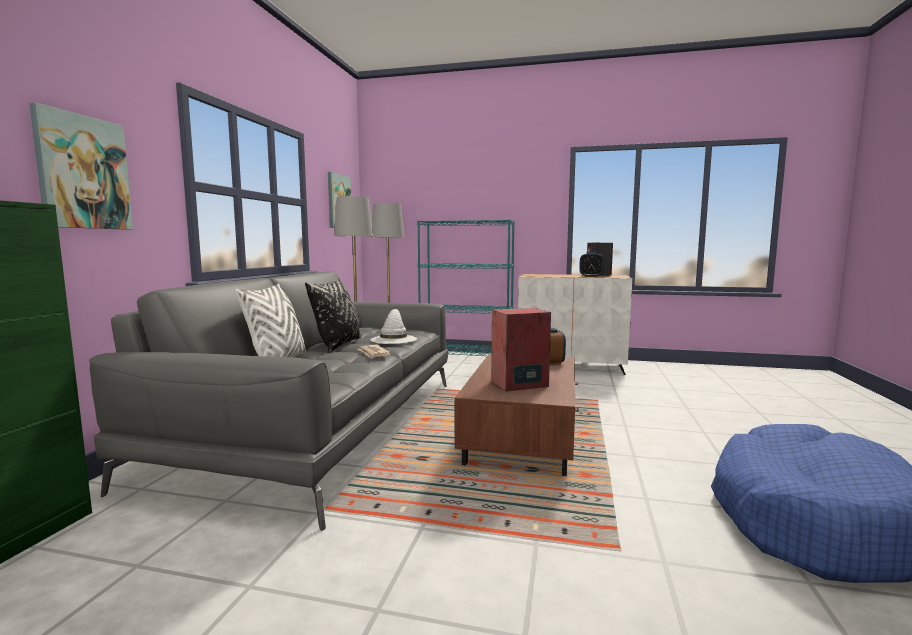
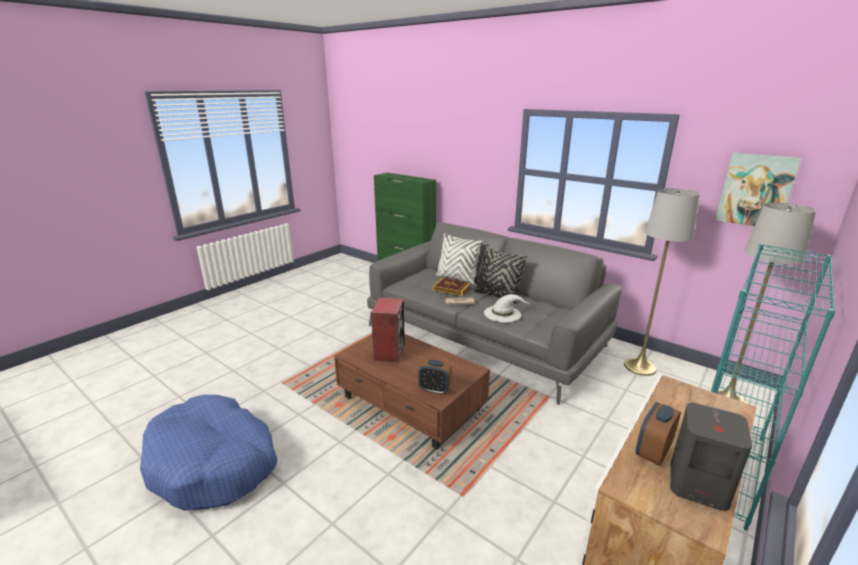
camera: 115 degrees right, 15 degrees up
picture [29,103,133,230] -> none
none -> book [433,277,471,296]

